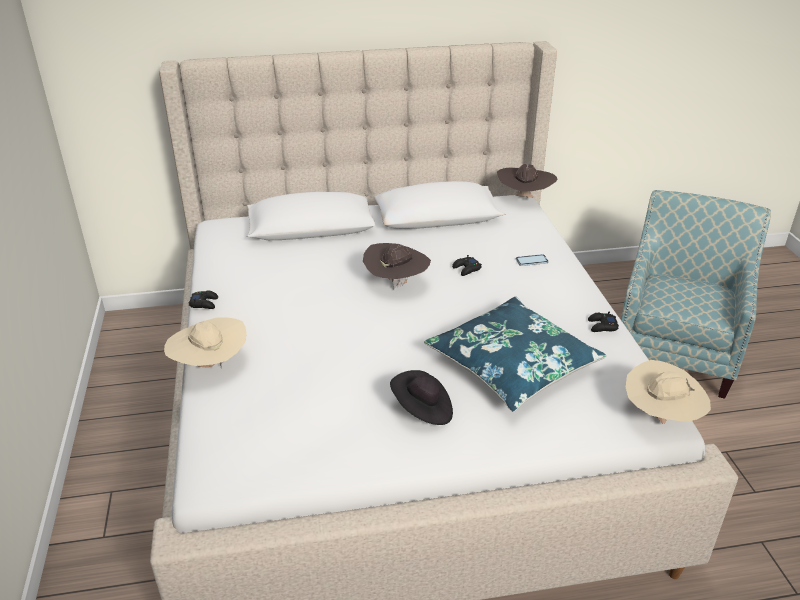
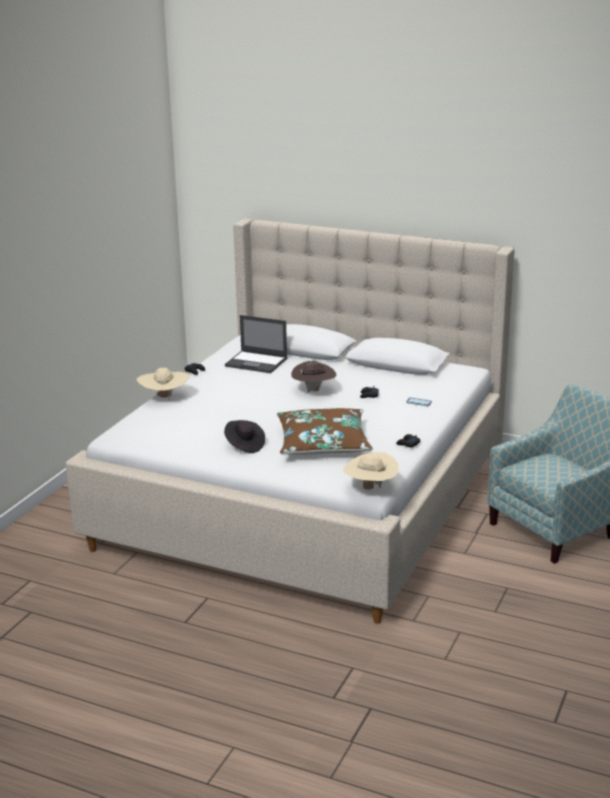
camera: 35 degrees right, 10 degrees down
blue pillow [424,297,607,412] -> brown pillow [277,408,373,455]
brown hat [497,164,558,198] -> none
none -> laptop [225,315,287,373]

